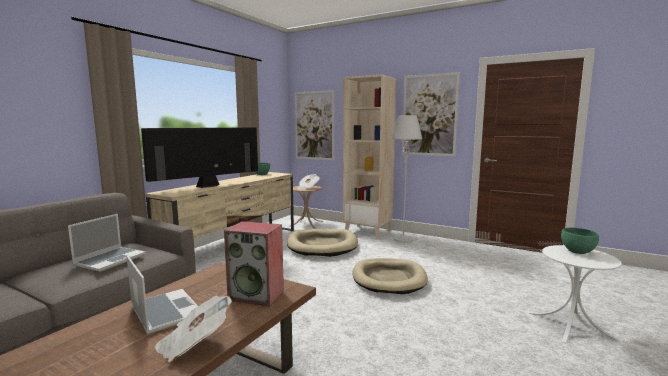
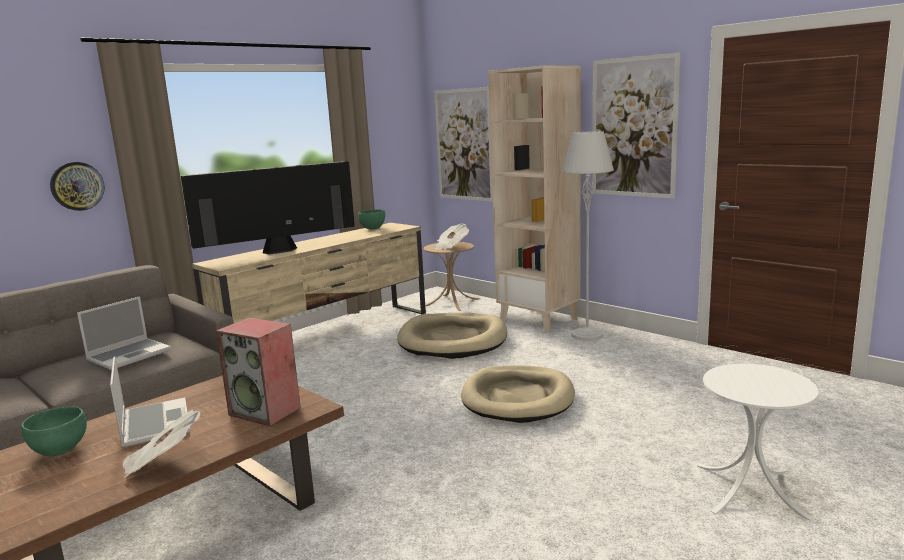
camera: 15 degrees right, 5 degrees up
green bowl [561,227,599,254] -> green bowl moved to [21,407,87,456]
none -> wall clock [50,162,105,211]

